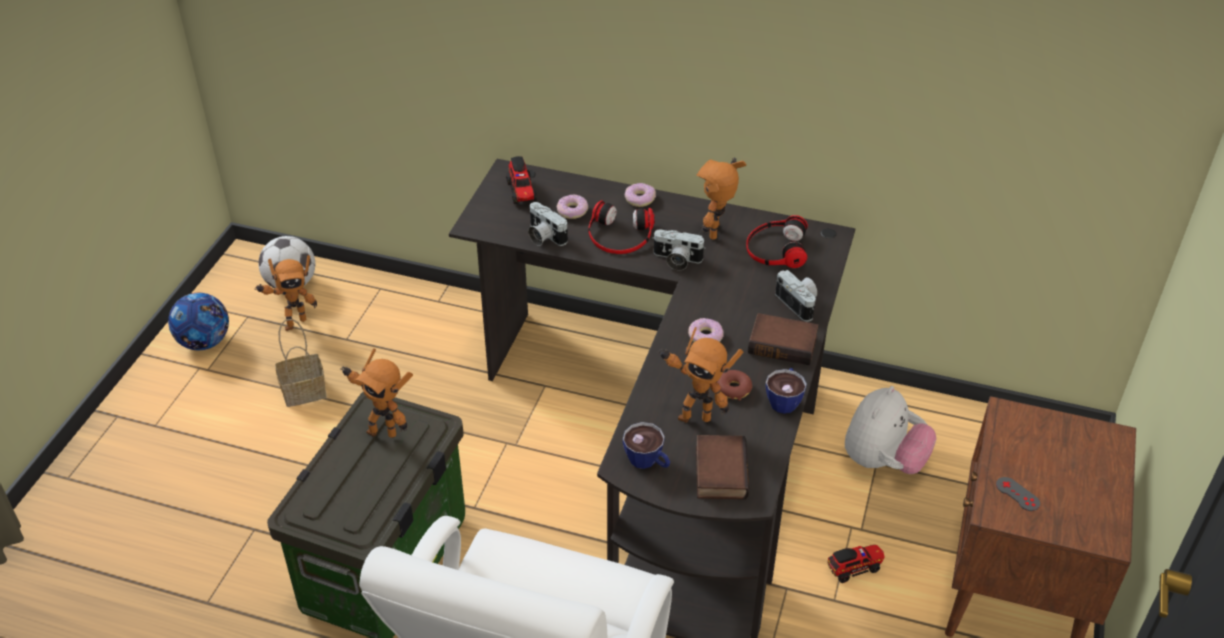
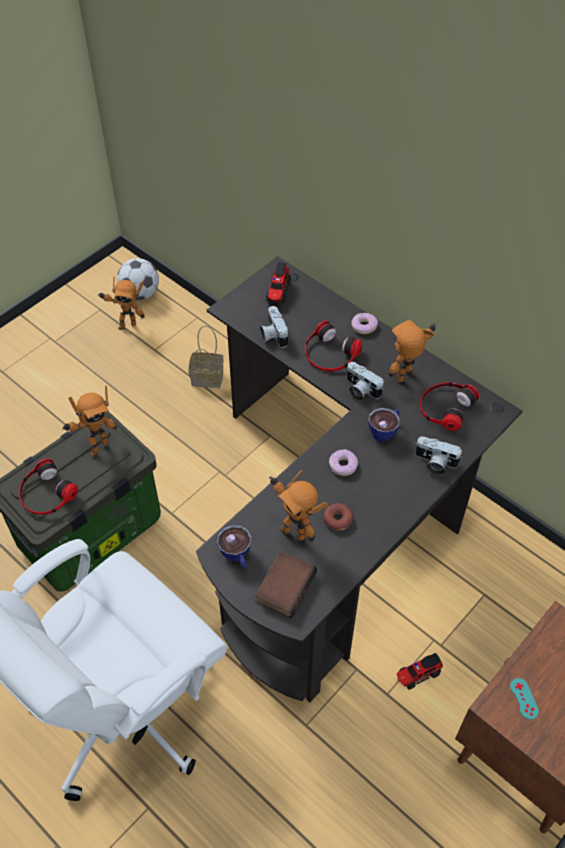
camera: 25 degrees right, 10 degrees up
football [168,293,229,350] -> none
basket [275,319,327,407] -> basket moved to [188,326,224,388]
toy robot [340,348,413,438] -> toy robot turned 90 degrees counterclockwise [62,386,117,457]
donut [557,194,588,219] -> none
book [748,313,819,365] -> none
cup [766,368,807,414] -> cup moved to [368,408,400,442]
camera [775,270,817,322] -> camera turned 120 degrees clockwise [415,436,462,475]
toy truck [827,545,885,583] -> toy truck turned 150 degrees clockwise [397,653,443,690]
plush toy [845,386,937,474] -> none
grey game controller [996,477,1040,511] -> turquoise game controller [510,678,539,720]
none -> headphones [19,459,78,515]

